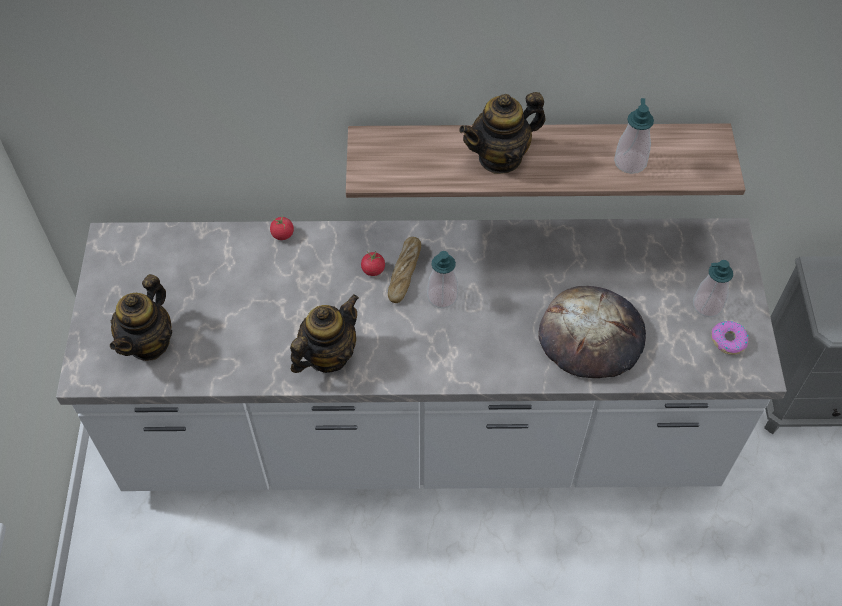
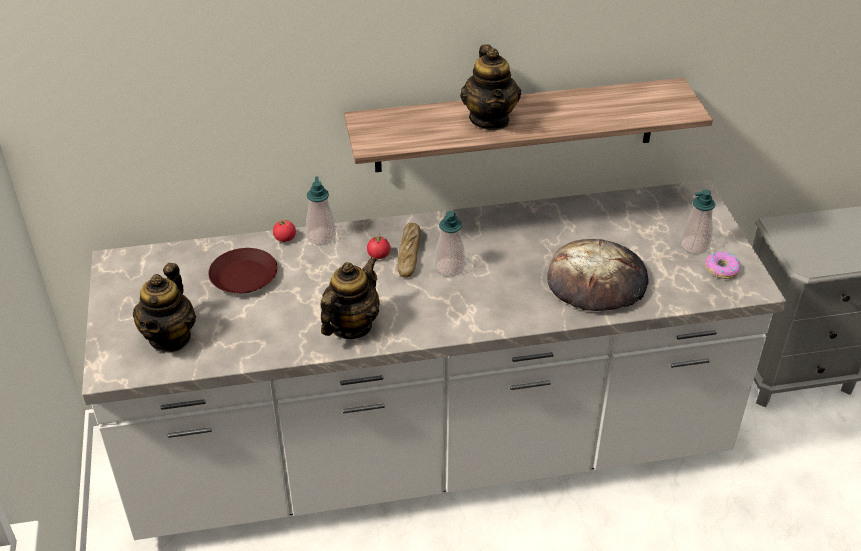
camera: 10 degrees left, 15 degrees down
teapot [459,92,546,174] -> teapot turned 60 degrees counterclockwise [460,45,521,130]
soap dispenser [614,98,654,174] -> soap dispenser moved to [306,176,336,245]
none -> brown plate [208,248,278,293]

